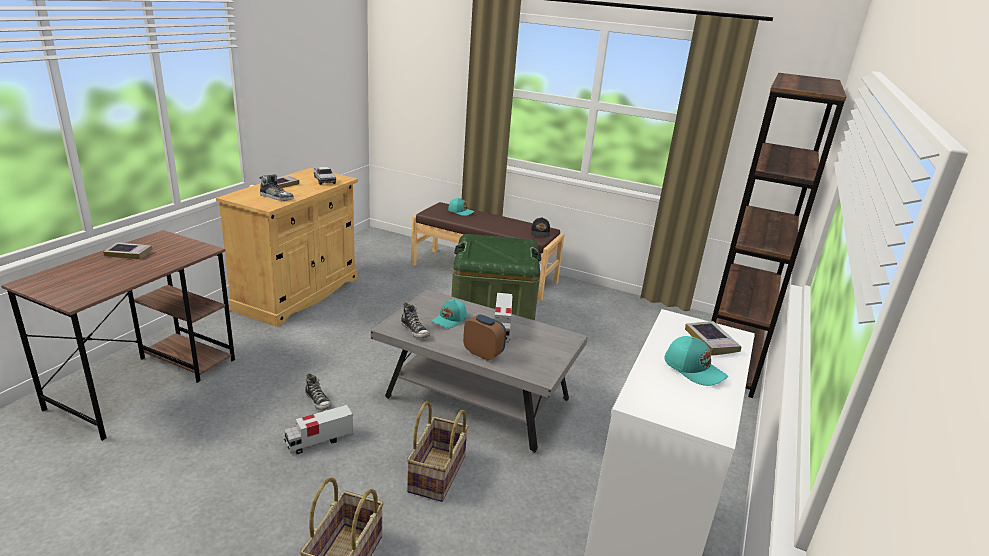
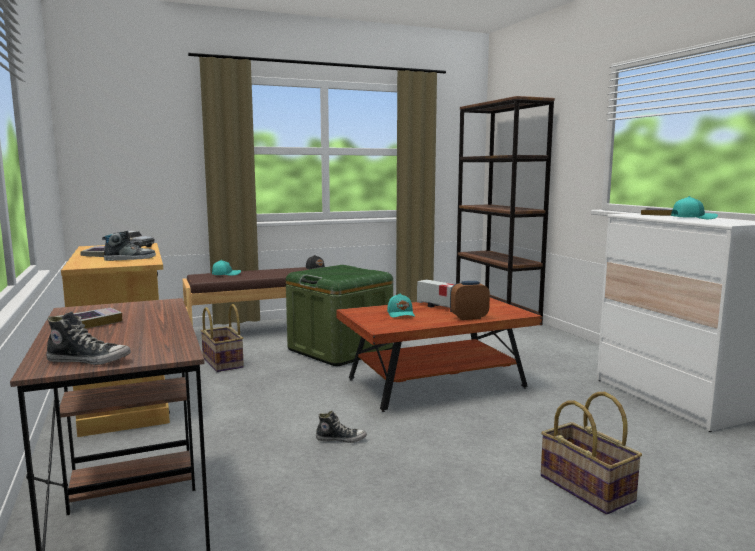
camera: 45 degrees left, 15 degrees down
toy truck [284,405,353,454] -> none
grey coffee table [371,290,588,453] -> brown coffee table [336,297,542,412]
shoe [401,303,430,338] -> shoe moved to [46,311,131,365]
basket [407,401,469,502] -> basket moved to [201,304,244,372]

